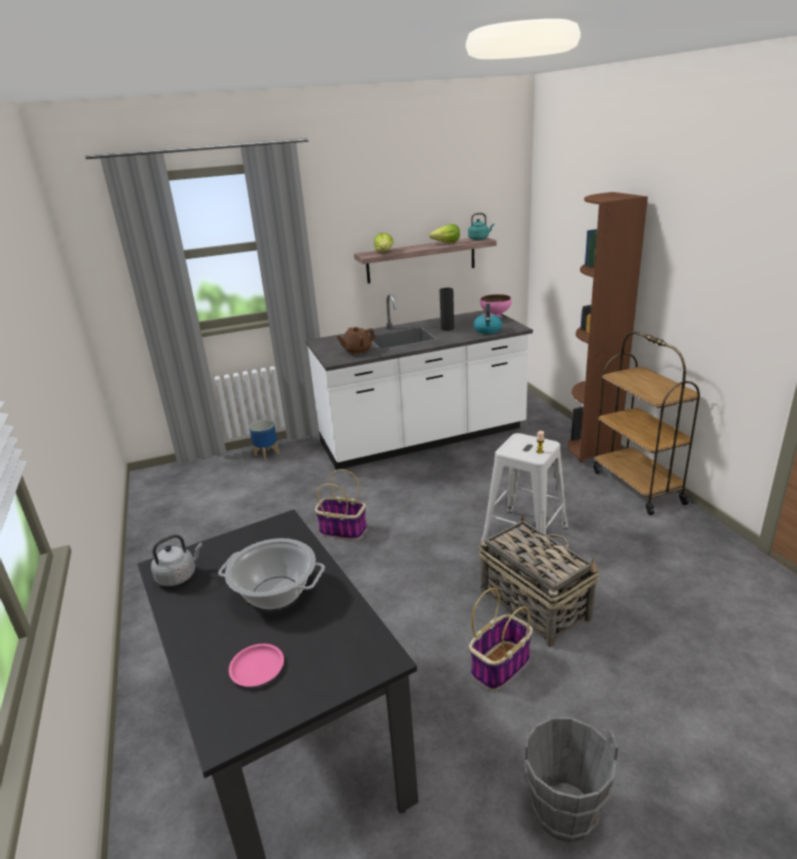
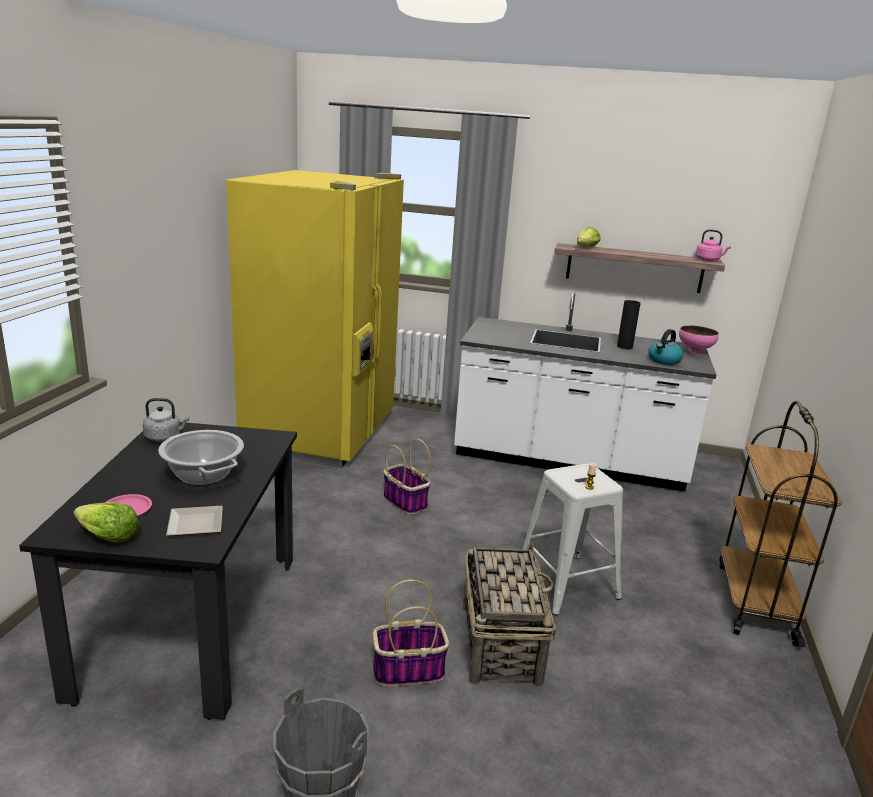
camera: 30 degrees right, 5 degrees down
planter [249,420,279,461] -> none
brown teapot [336,327,376,356] -> none
lettuce [429,224,460,242] -> lettuce moved to [74,502,139,542]
turquoise kettle [468,213,494,240] -> pink kettle [696,229,731,261]
brown bookcase [568,192,648,462] -> none
none -> plate [166,506,223,536]
none -> yellow fridge [226,170,404,469]

